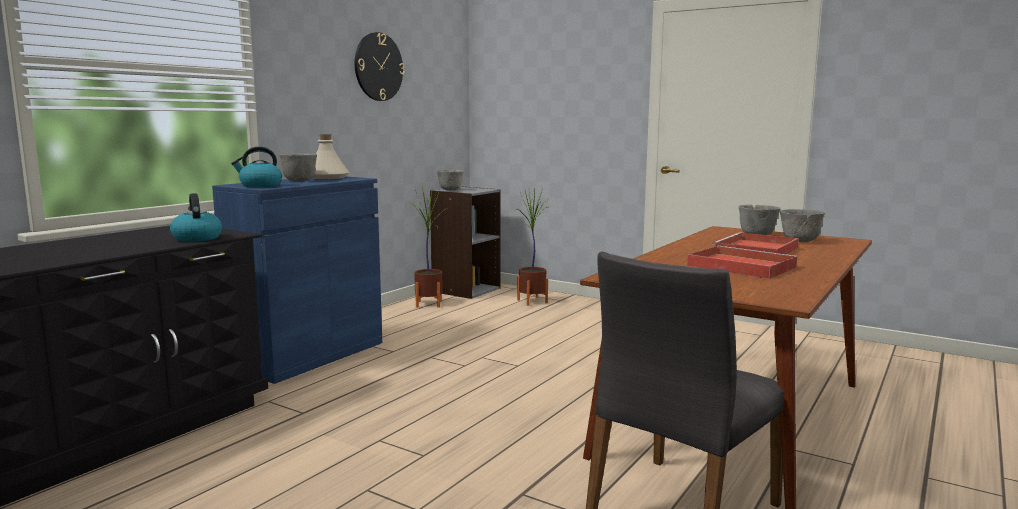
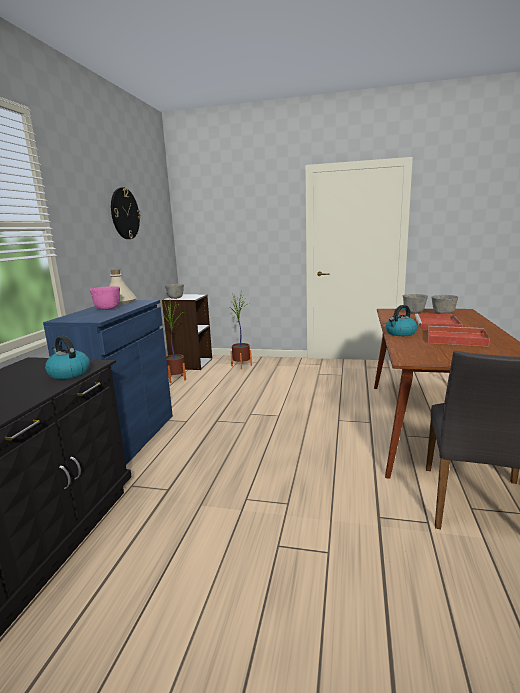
camera: 20 degrees left, 5 degrees up
kettle [231,146,282,187] -> kettle moved to [386,305,417,336]
grey bowl [279,153,317,182] -> pink bowl [89,286,120,310]

